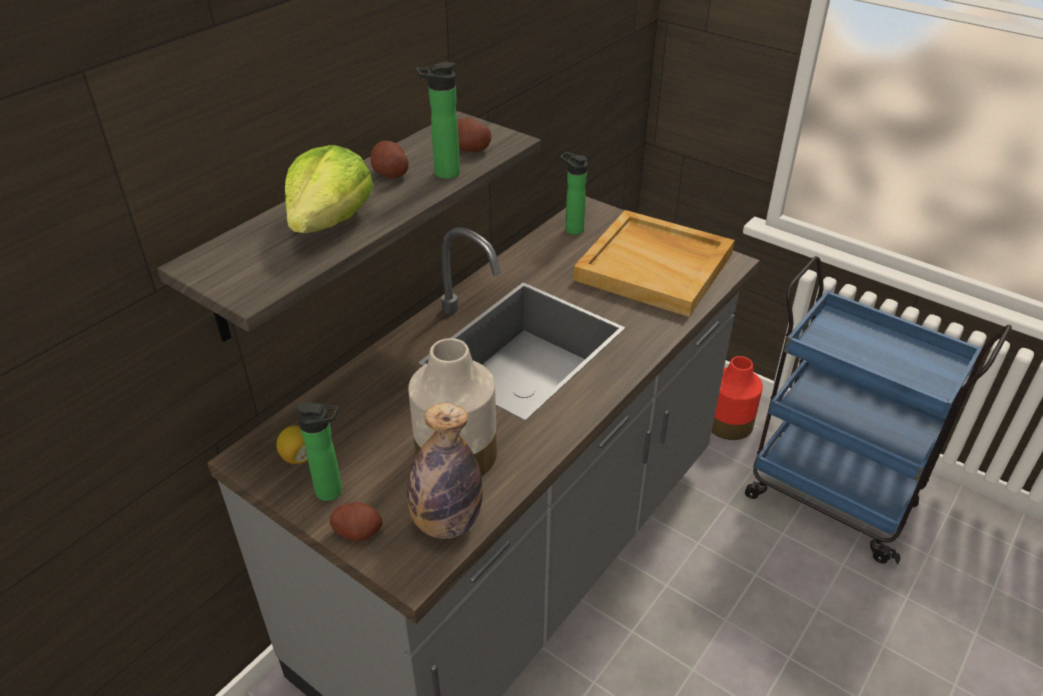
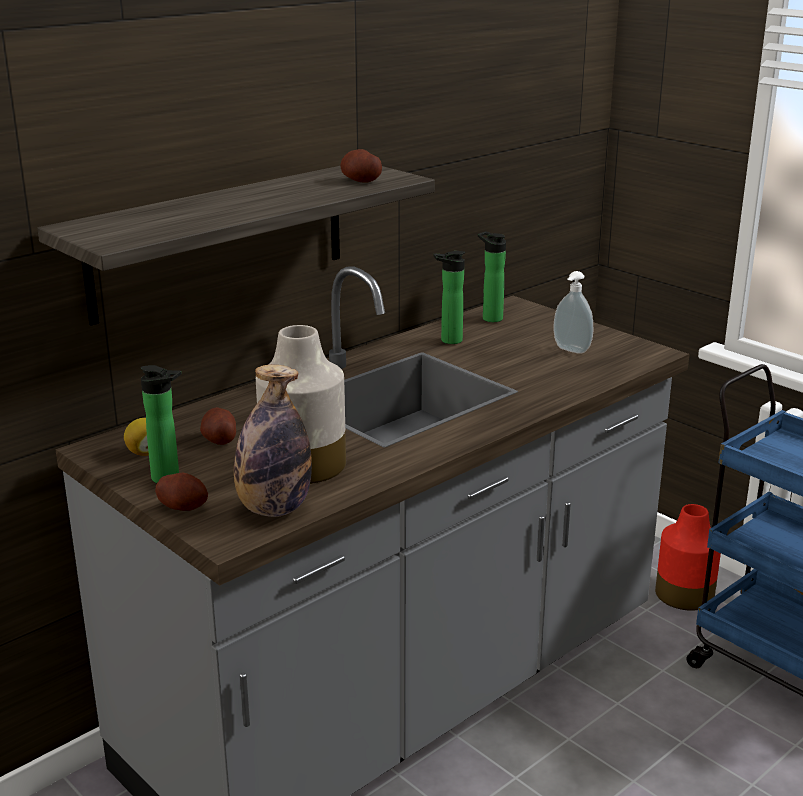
camera: 10 degrees right, 15 degrees down
lettuce [285,145,374,233] -> none
potato [371,141,409,179] -> potato moved to [200,407,236,445]
bottle [415,62,460,179] -> bottle moved to [433,251,465,344]
beige tray [573,210,735,317] -> soap dispenser [553,271,593,354]

